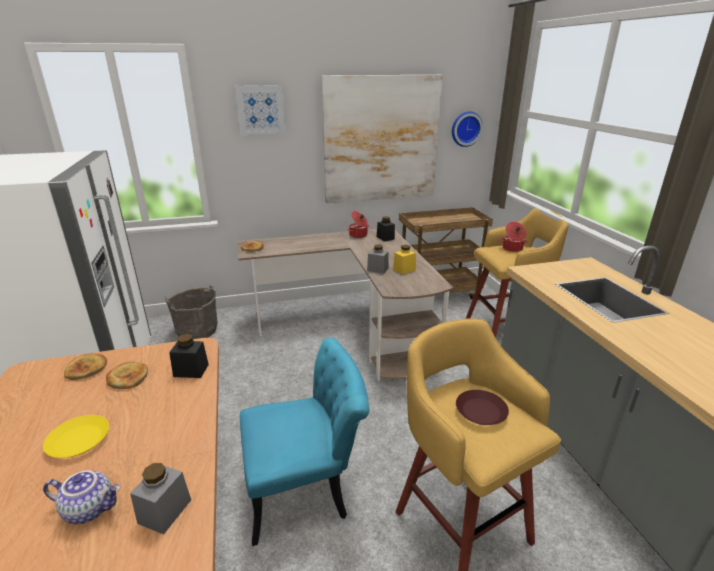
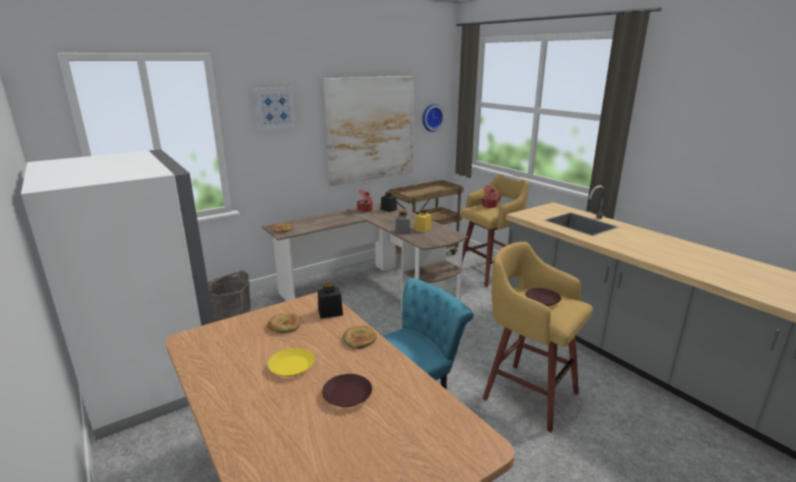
camera: 20 degrees left, 5 degrees down
teapot [43,470,120,524] -> brown plate [322,374,372,407]
bread [64,354,107,380] -> bread moved to [343,326,377,349]
grey jar [130,463,191,534] -> none

